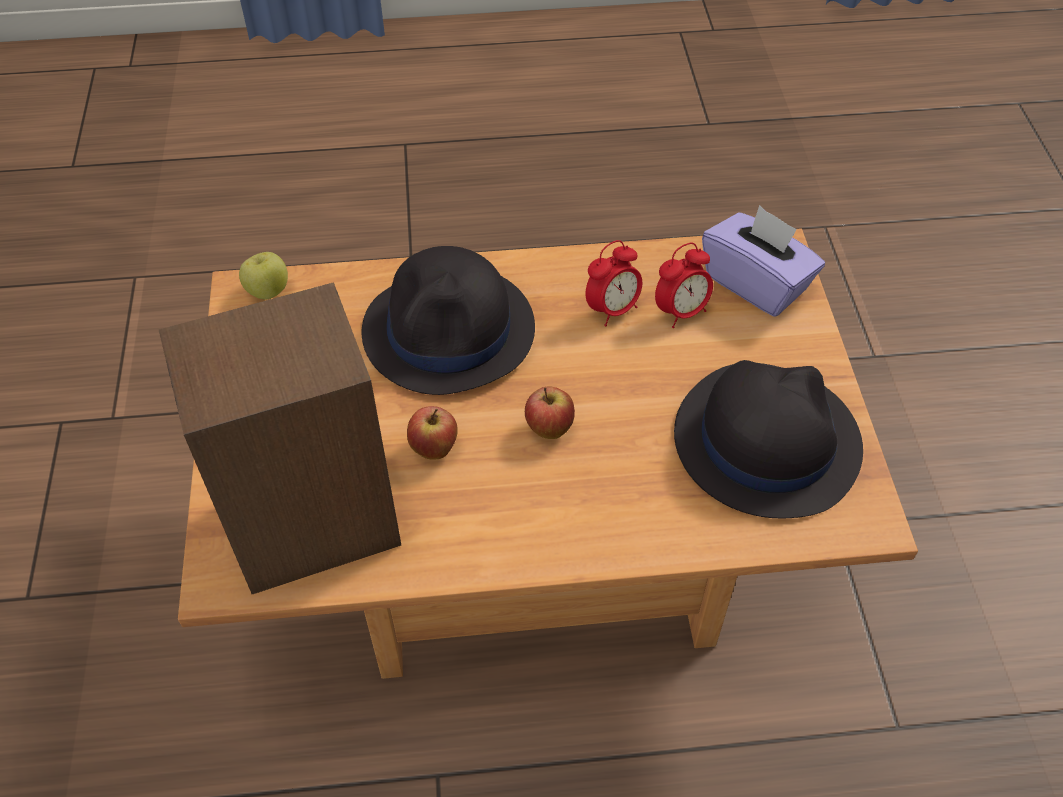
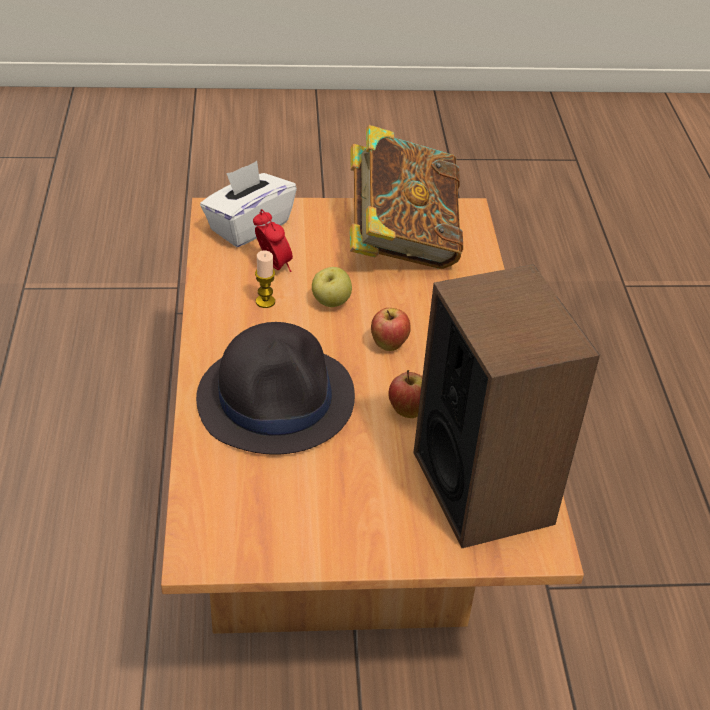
camera: 90 degrees left, 10 degrees down
apple [239,252,288,300] -> apple moved to [312,267,352,307]
alarm clock [586,240,642,326] -> candle [255,250,275,308]
black hat [674,360,863,518] -> book [350,125,463,269]
purple tissue box [702,205,825,317] -> white tissue box [200,161,297,247]

